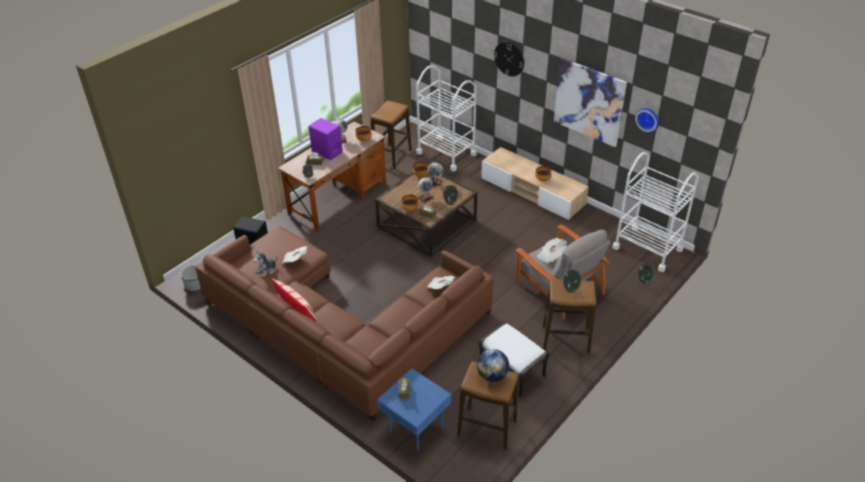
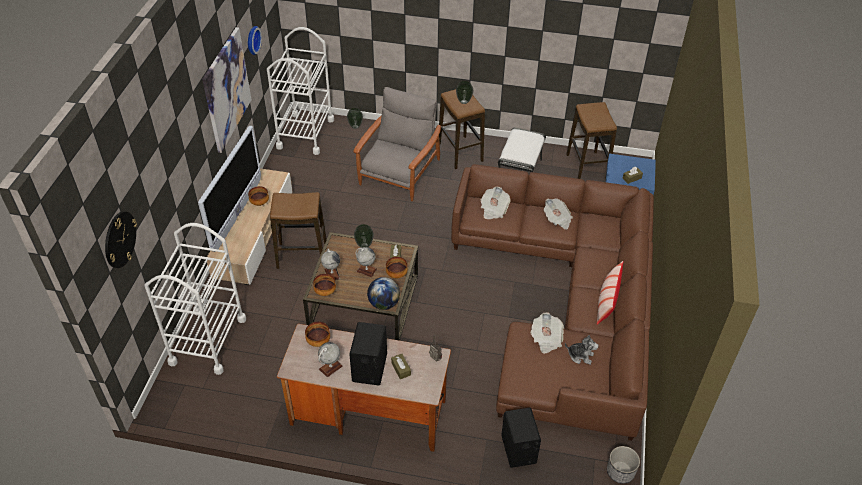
camera: 120 degrees left, 5 degrees up
purple speaker [309,118,343,160] -> black speaker [349,322,387,385]
stool [371,100,412,169] -> stool moved to [270,192,327,269]
globe [477,349,509,382] -> globe moved to [367,277,400,310]
wall clock [494,42,524,77] -> wall clock moved to [105,211,137,268]
newspaper [537,238,567,264] -> newspaper moved to [544,198,573,230]
none -> television [198,126,261,252]

